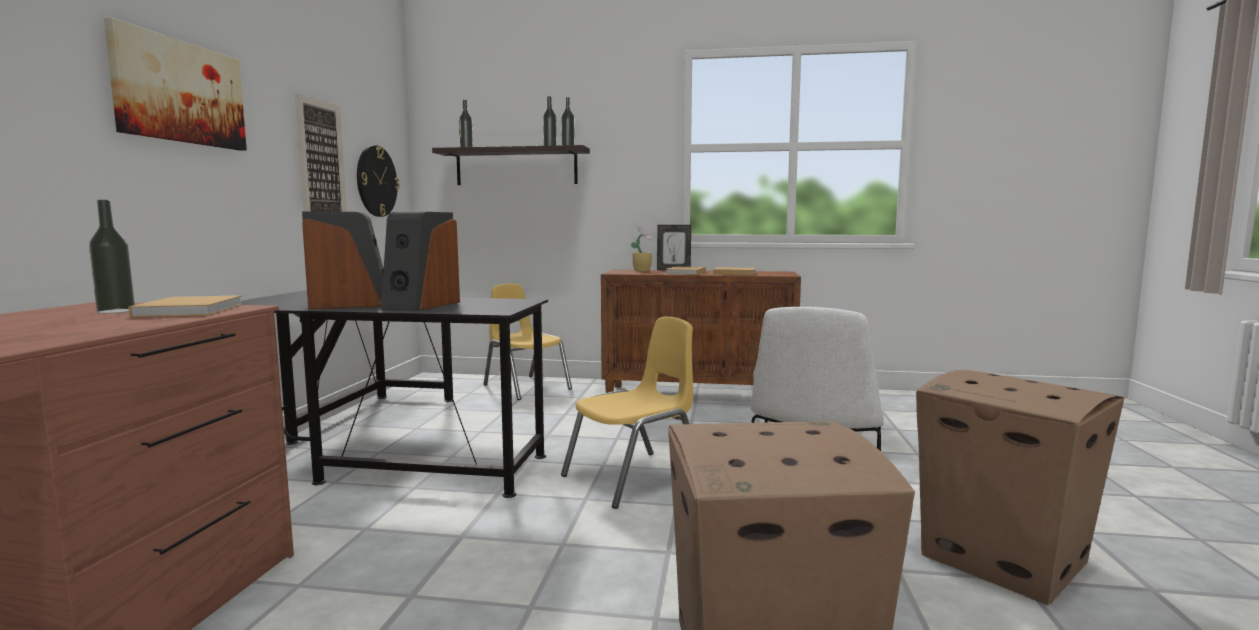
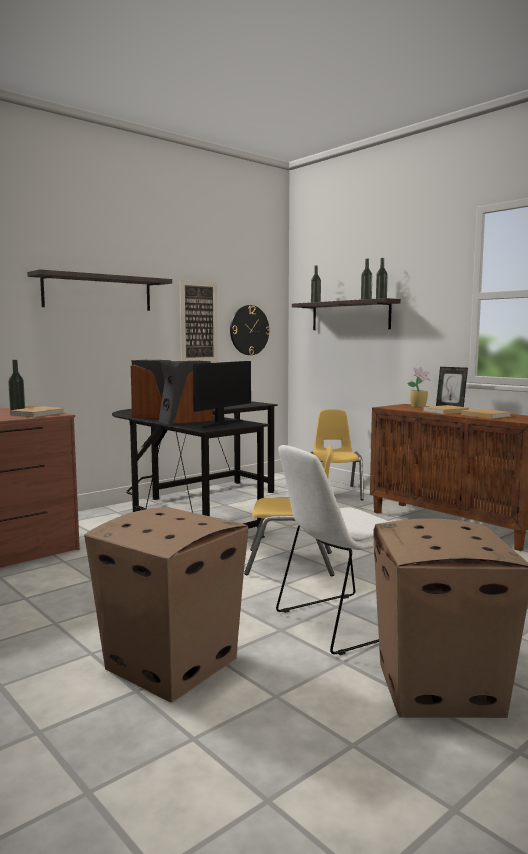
camera: 40 degrees right, 0 degrees up
picture [104,18,247,150] -> shelf [27,269,172,311]
none -> monitor [193,361,251,428]

